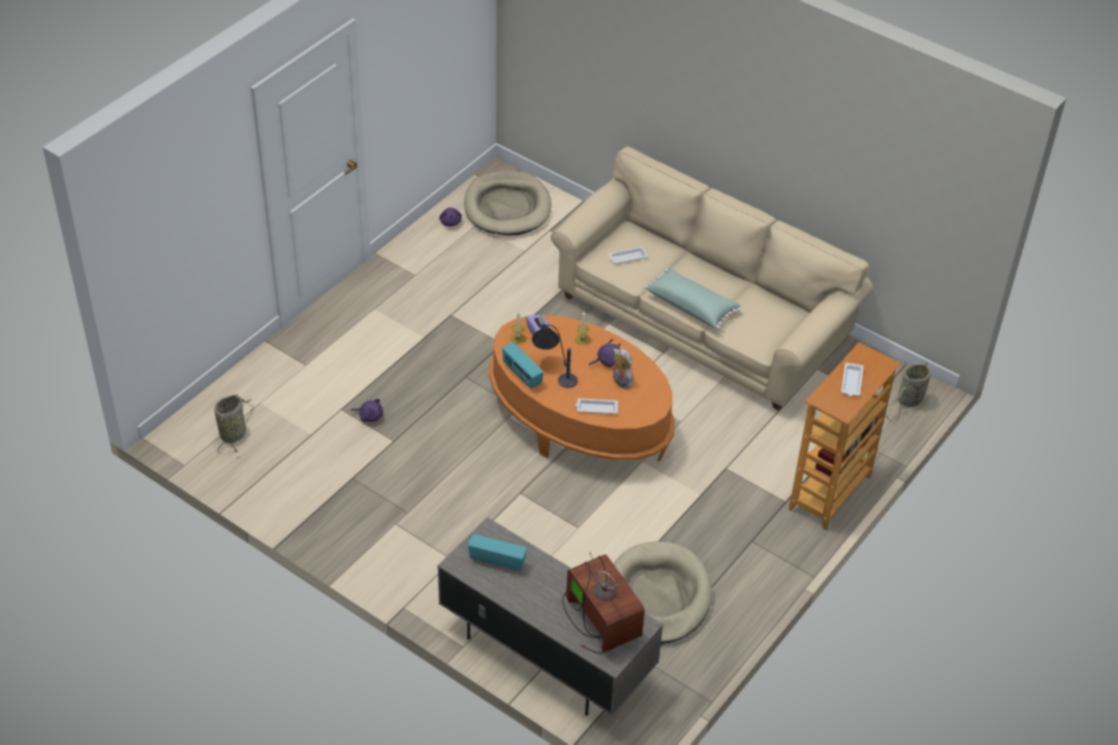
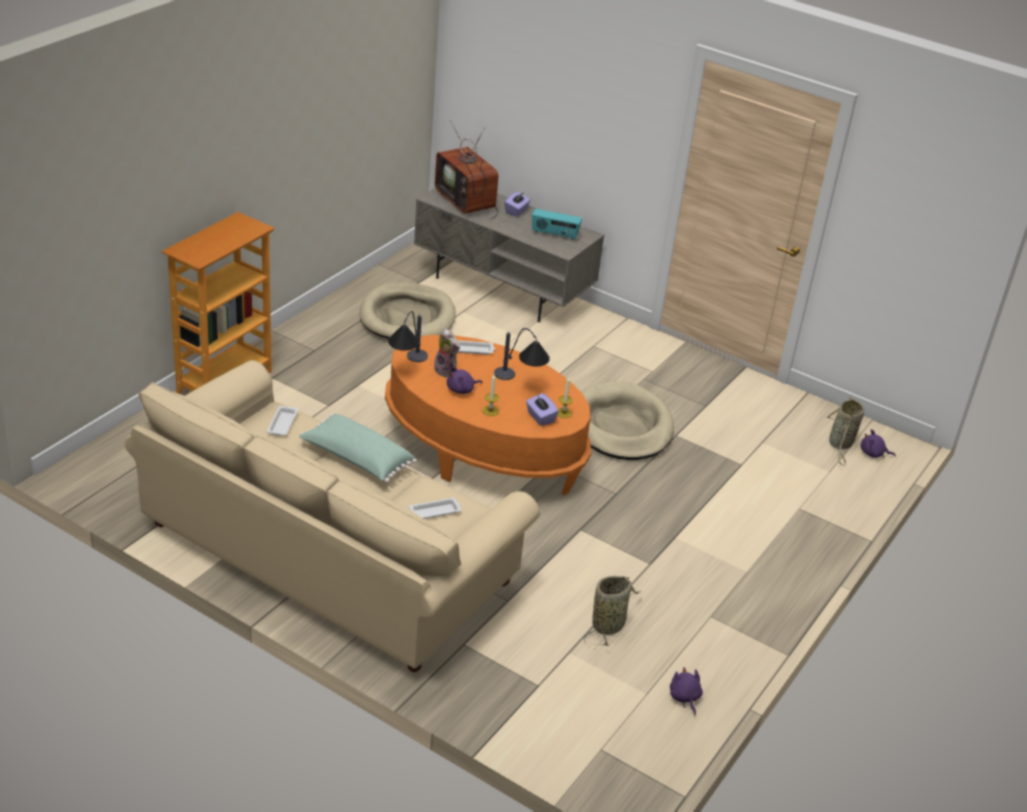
camera: 175 degrees right, 10 degrees down
purple plush toy [351,399,383,422] -> purple plush toy moved to [861,429,896,458]
beige dog bed [464,171,551,235] -> beige dog bed moved to [581,382,674,460]
radio [502,342,544,389] -> none
white tray [841,362,864,397] -> white tray moved to [267,406,298,436]
basket [886,361,931,421] -> basket moved to [584,576,642,646]
none -> table lamp [388,311,428,362]
none -> purple tissue box [505,192,531,217]

